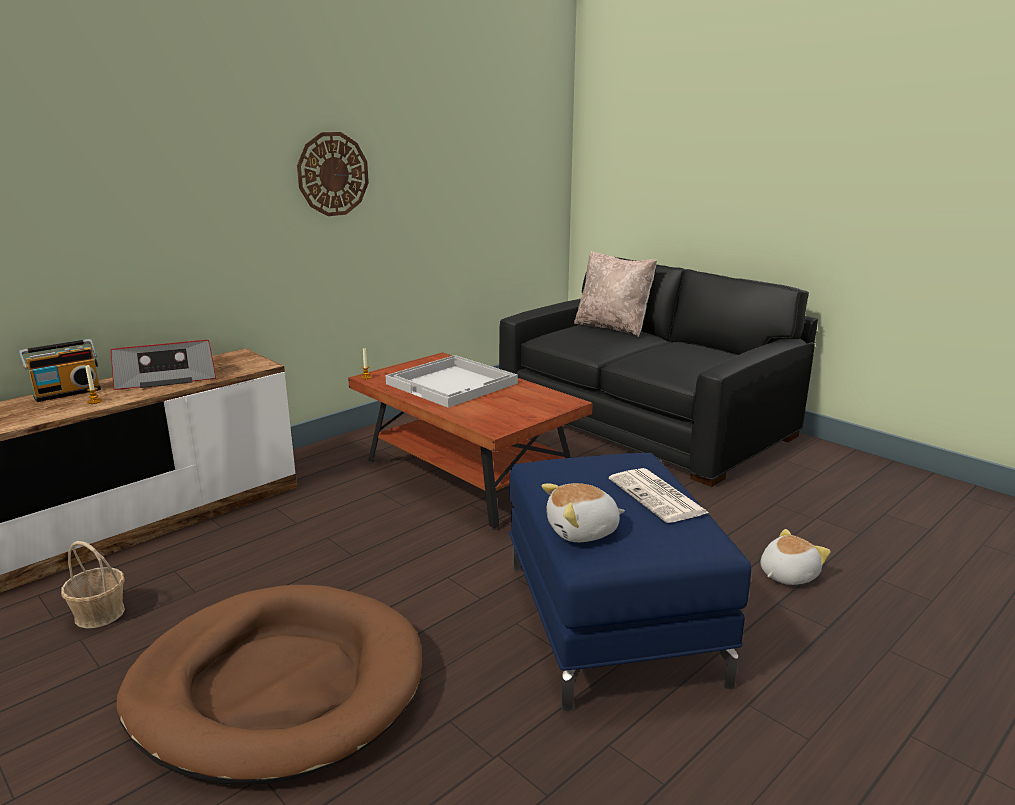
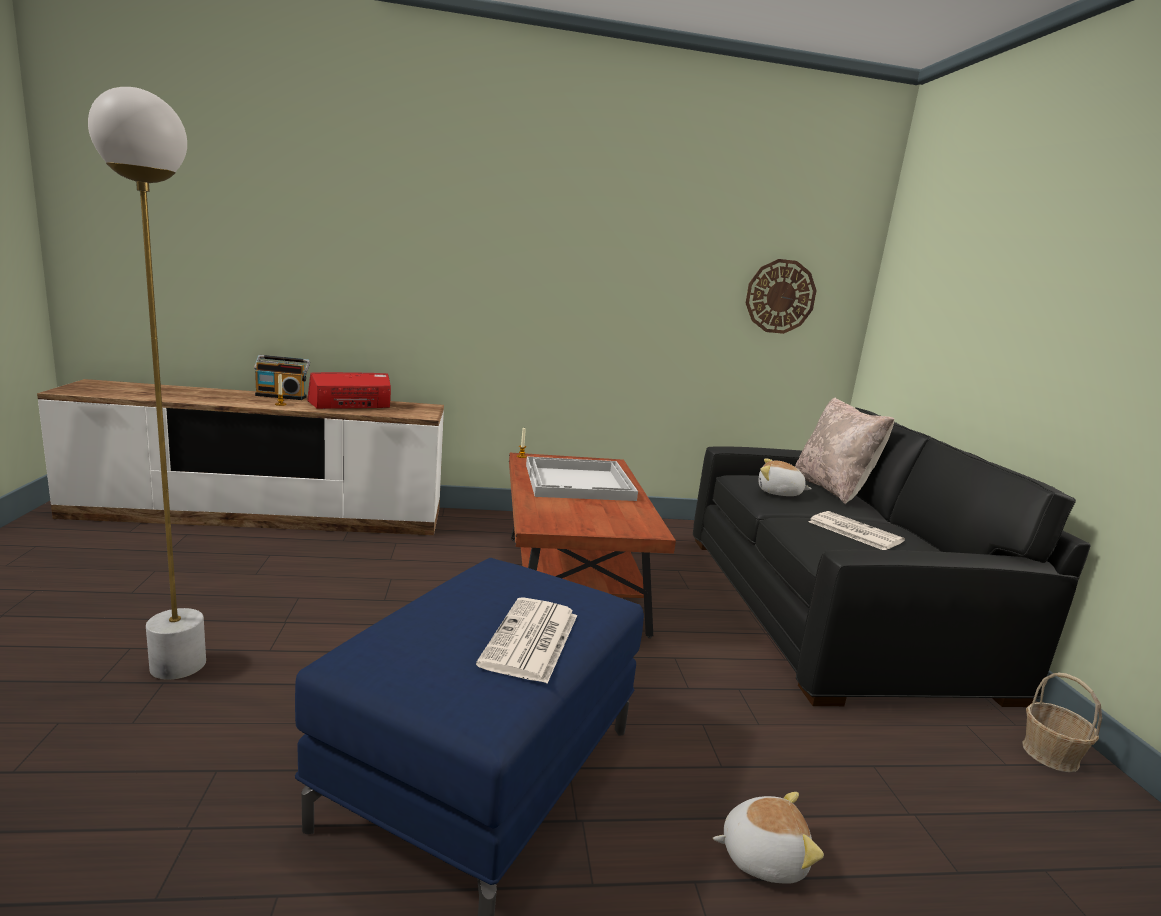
camera: 35 degrees right, 5 degrees down
basket [61,541,125,628] -> basket moved to [1022,673,1102,772]
radio [111,340,216,390] -> radio turned 135 degrees clockwise [307,372,391,409]
brown dog bed [117,585,422,785] -> white floor lamp [88,87,206,680]
wall clock [297,132,369,216] -> wall clock moved to [746,259,817,334]
plush toy [542,483,625,542] -> plush toy moved to [759,458,812,496]
none -> newspaper [809,511,905,550]

